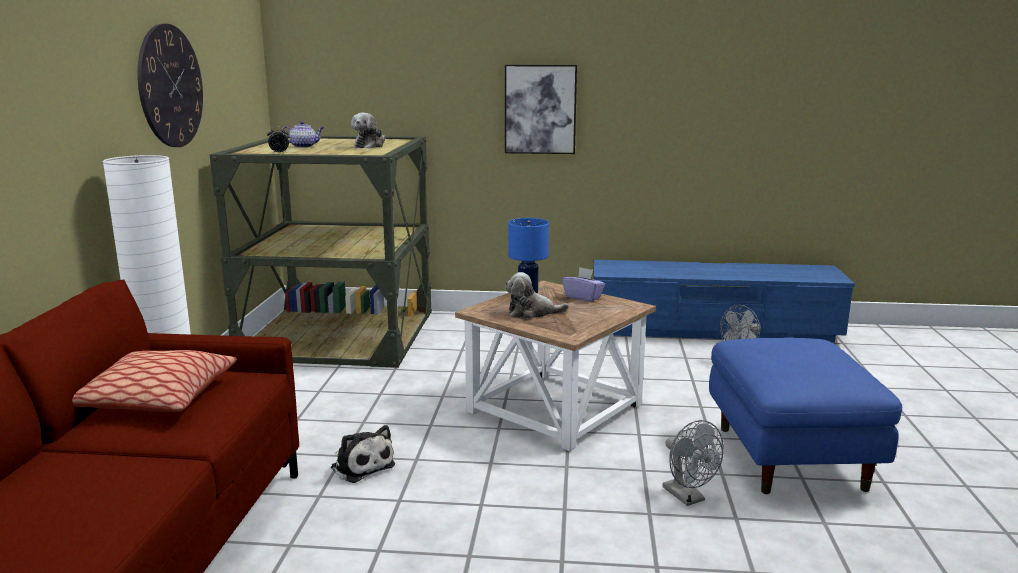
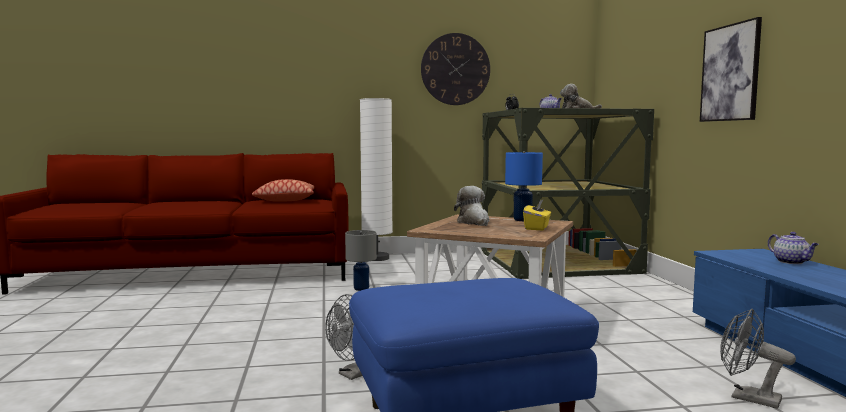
camera: 75 degrees right, 10 degrees down
plush toy [331,425,395,483] -> grey table lamp [345,230,377,291]
purple tissue box [562,267,605,302] -> yellow tissue box [523,200,551,230]
none -> teapot [768,232,819,264]

